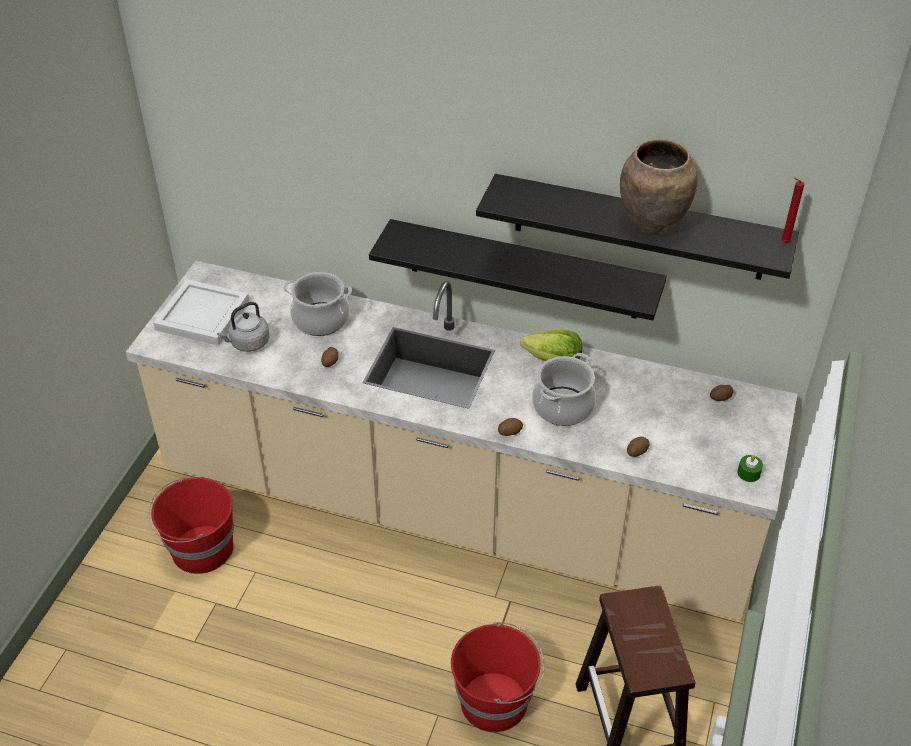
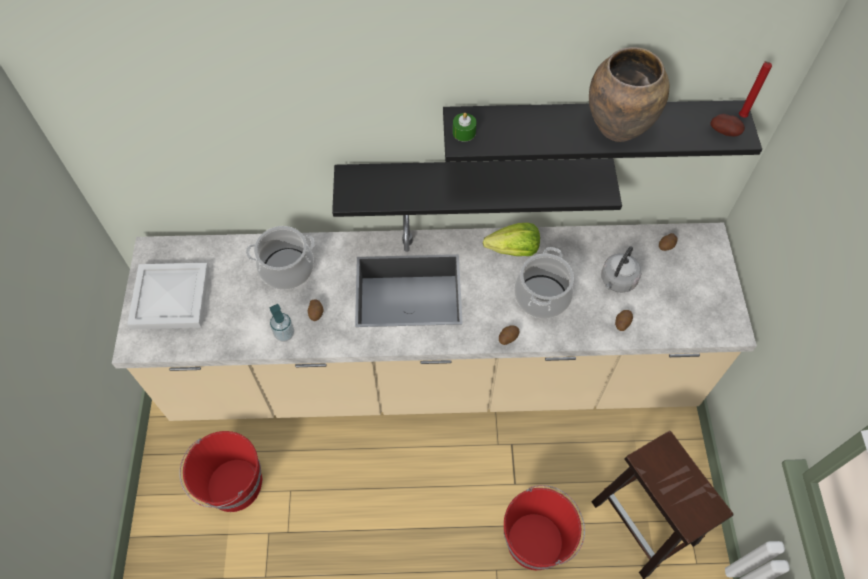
camera: 20 degrees left, 15 degrees up
grey kettle [217,302,269,352] -> grey kettle moved to [601,246,641,293]
green candle [737,455,763,482] -> green candle moved to [453,113,476,141]
none -> soap dispenser [270,304,294,342]
none -> potato [710,114,745,136]

